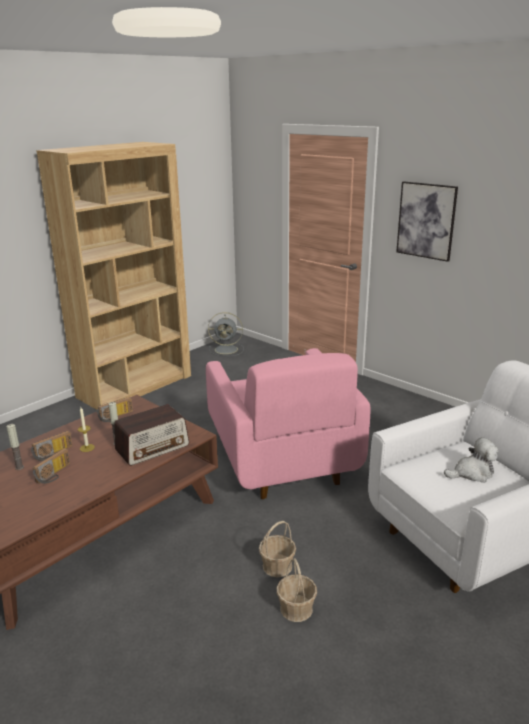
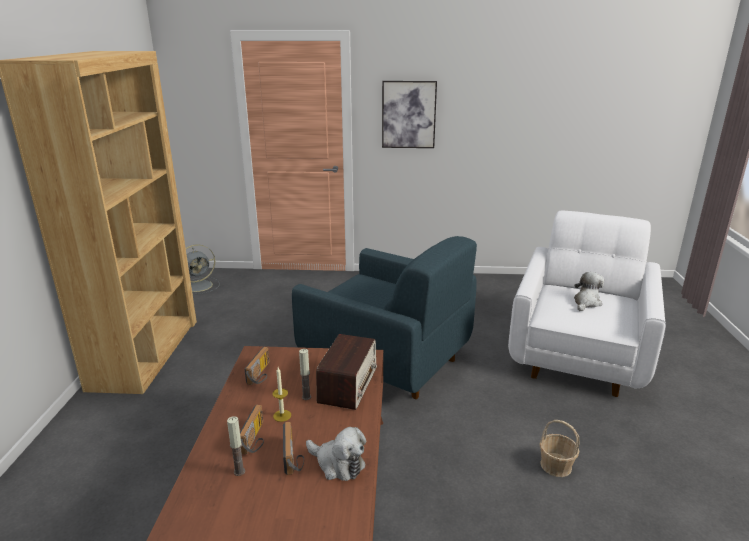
camera: 40 degrees left, 0 degrees up
pink armchair [206,348,370,499] -> blue armchair [292,236,477,399]
basket [259,521,296,578] -> none
none -> plush toy [306,427,366,481]

